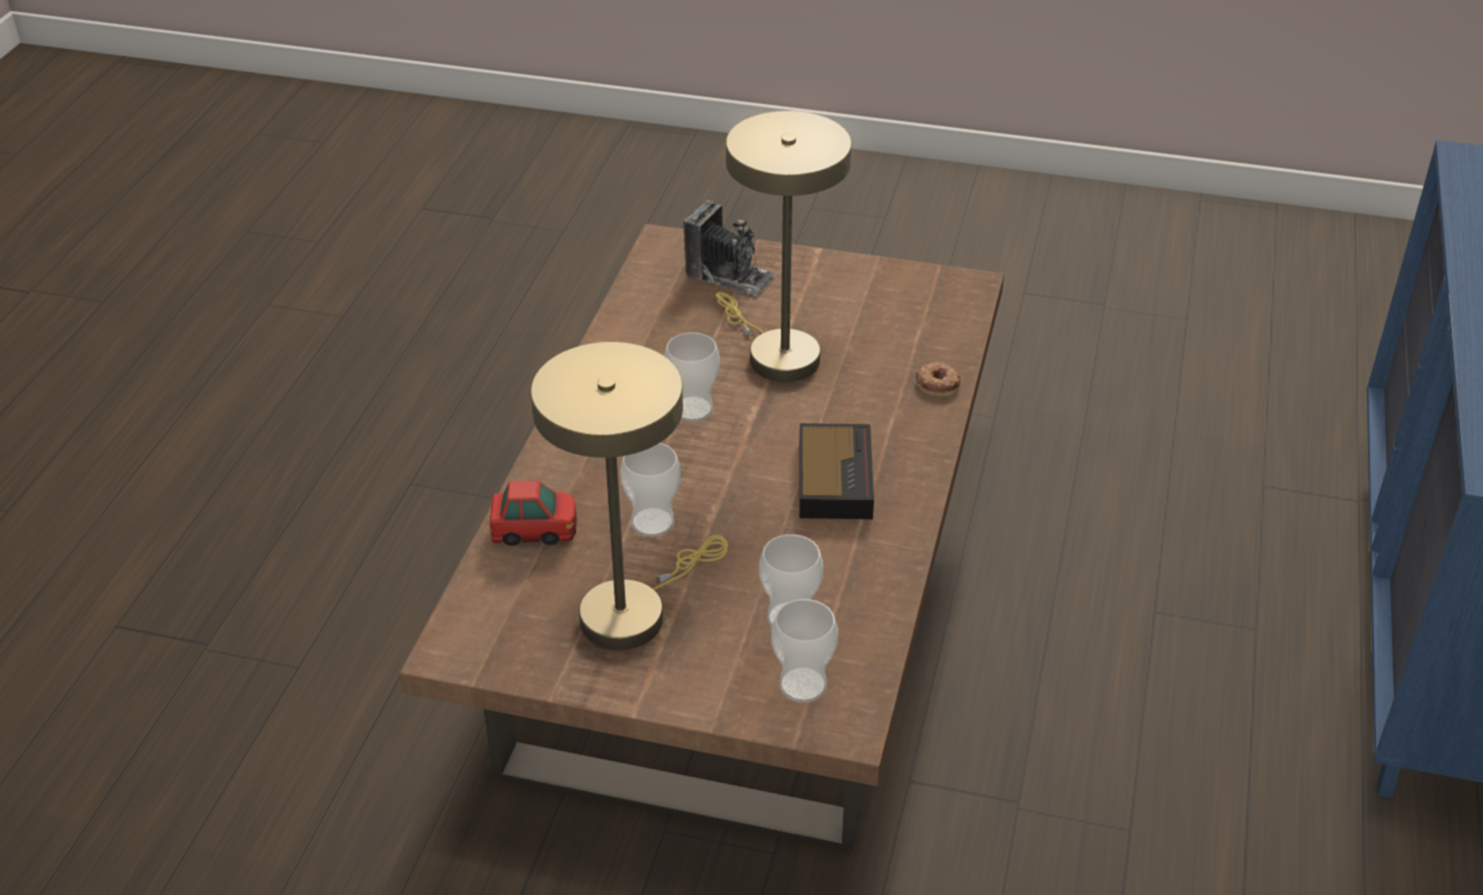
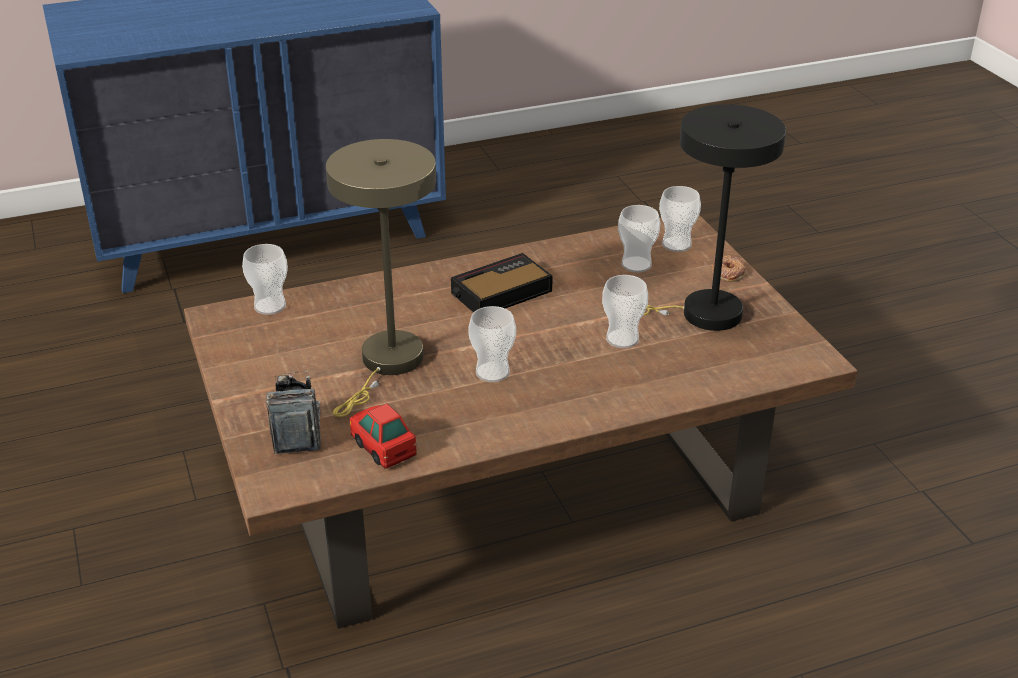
camera: 125 degrees left, 5 degrees down
toy car [490,481,577,546] -> toy car moved to [350,403,417,468]
beige table lamp [531,342,728,650] -> black table lamp [643,104,786,331]
donut [916,363,961,397] -> donut moved to [712,255,746,282]
none -> cup [242,244,288,315]

